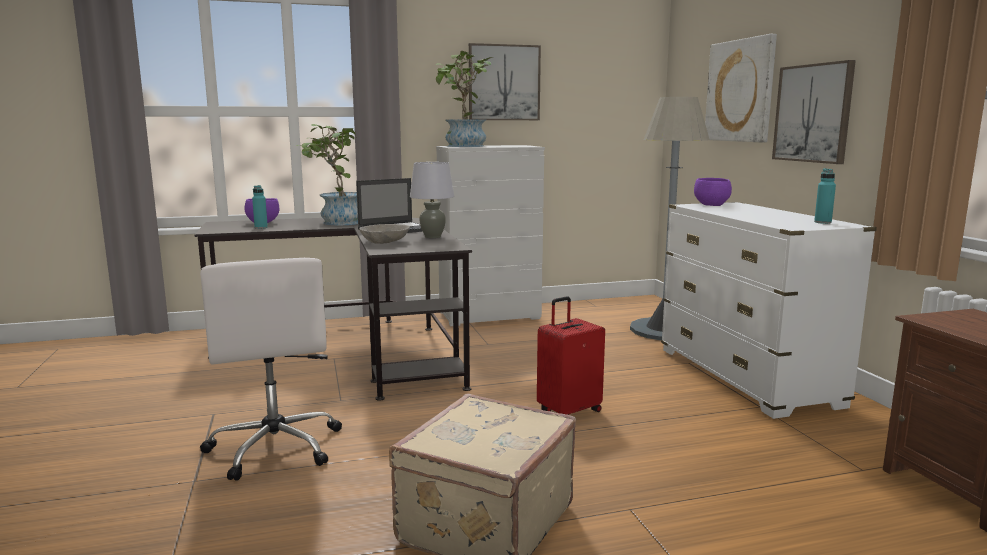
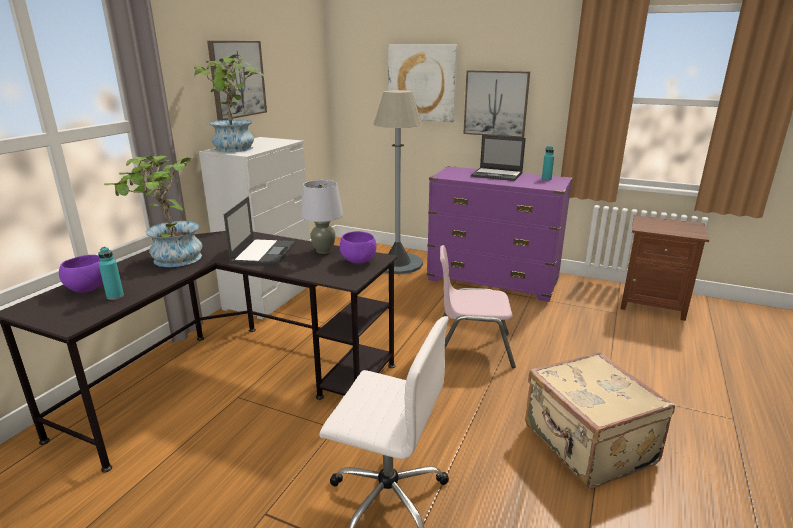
camera: 50 degrees left, 10 degrees up
grey bowl [359,224,410,244] -> none
red suitcase [537,297,605,415] -> pink chair [440,245,516,368]
white dresser [661,202,877,419] -> purple dresser [427,166,573,302]
purple bowl [694,178,732,206] -> purple bowl moved to [340,231,377,264]
none -> laptop [471,135,526,181]

